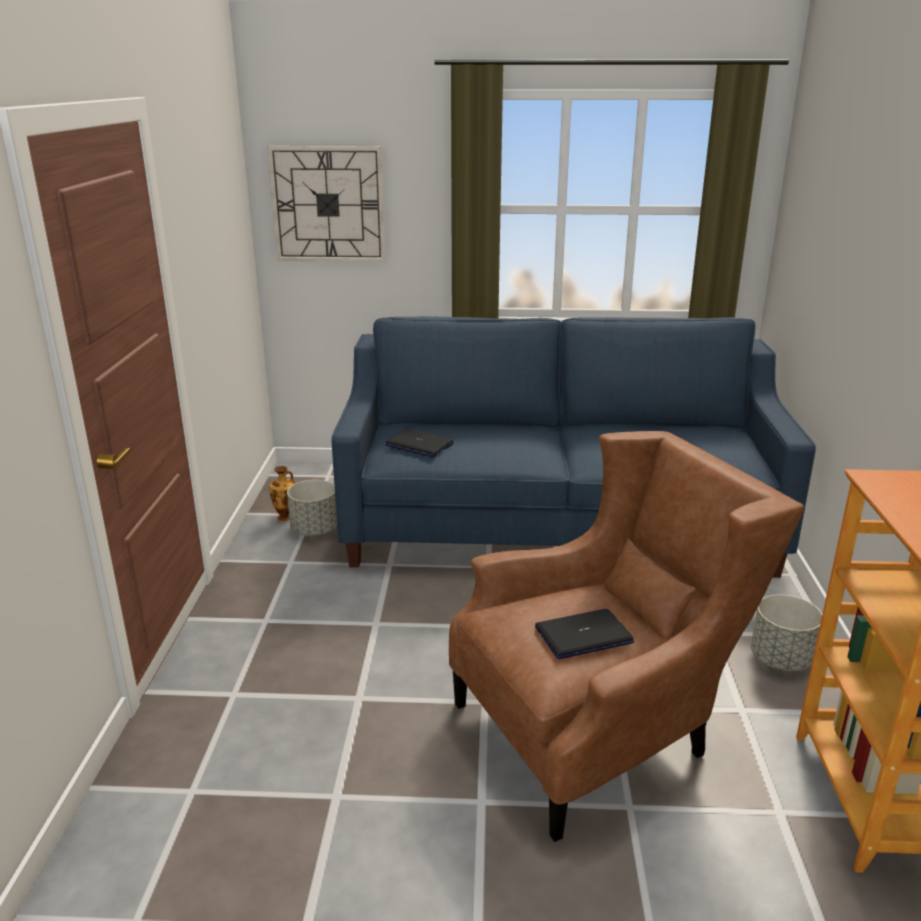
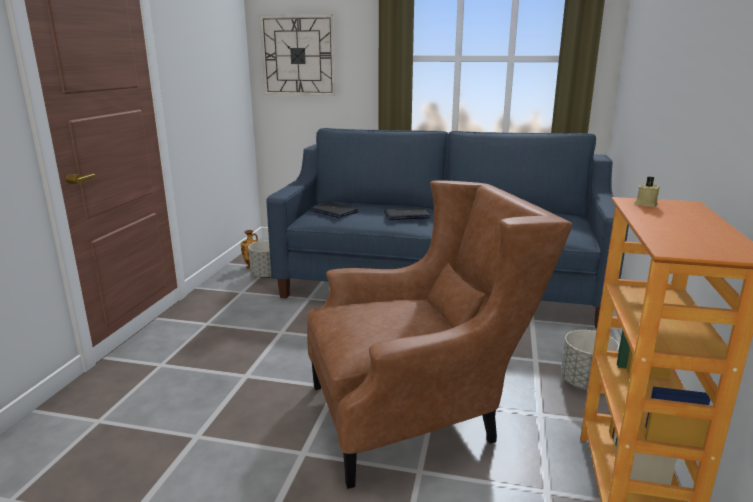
camera: 10 degrees right, 5 degrees down
laptop [535,609,634,659] -> laptop moved to [384,208,431,220]
none -> beige candle [635,177,660,207]

